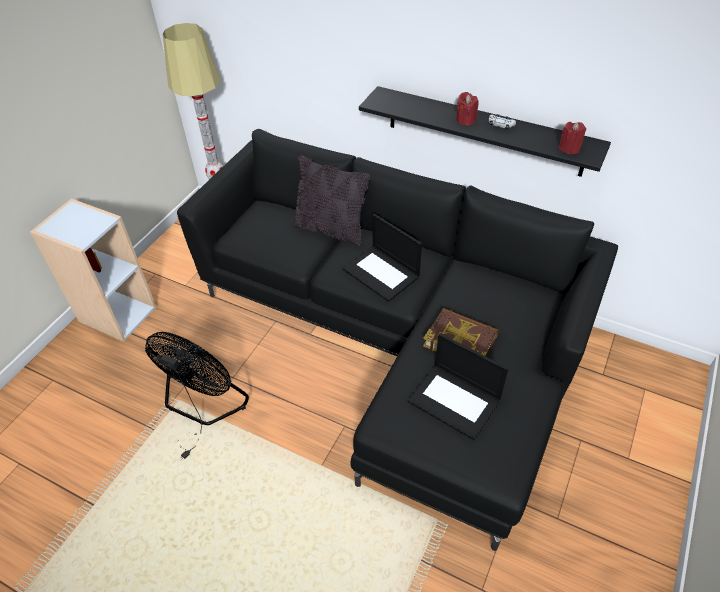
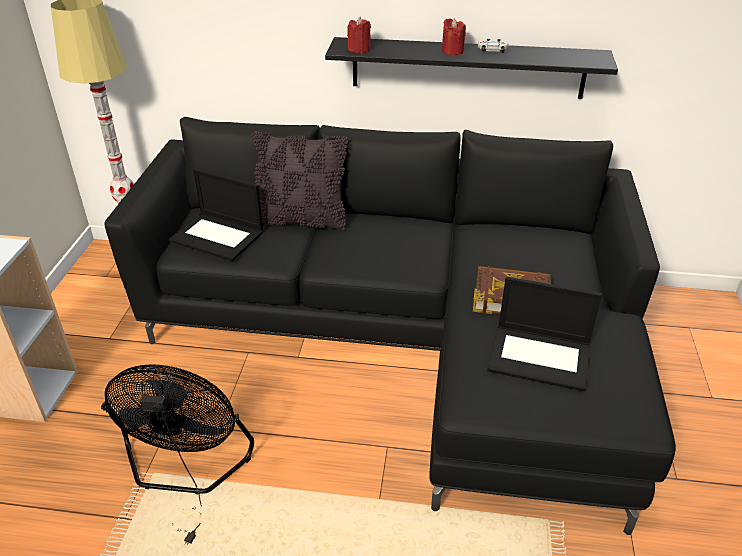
camera: 20 degrees left, 10 degrees down
laptop [343,214,422,302] -> laptop moved to [169,169,263,261]
red candle [559,122,586,155] -> red candle moved to [347,17,371,53]

